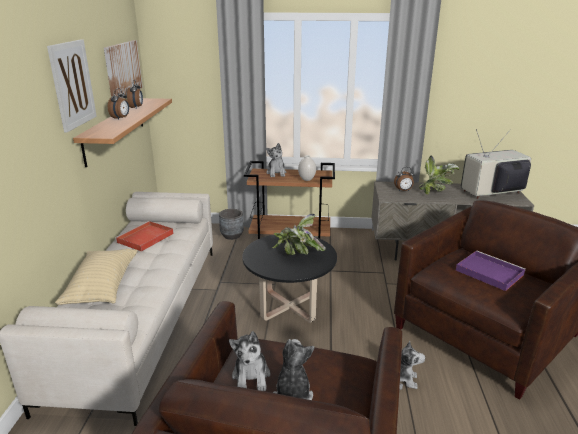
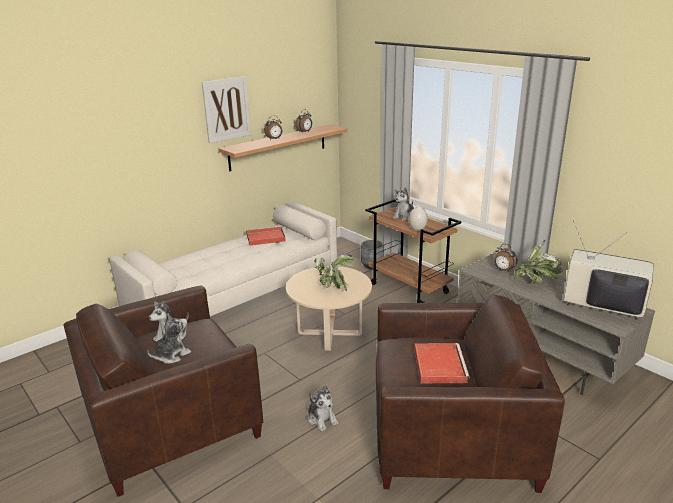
camera: 45 degrees right, 0 degrees up
beige pillow [55,249,138,305] -> none
picture [104,40,143,98] -> none
black coffee table [242,235,337,323] -> beige coffee table [286,266,372,351]
purple tray [456,251,526,291] -> red tray [414,343,470,383]

